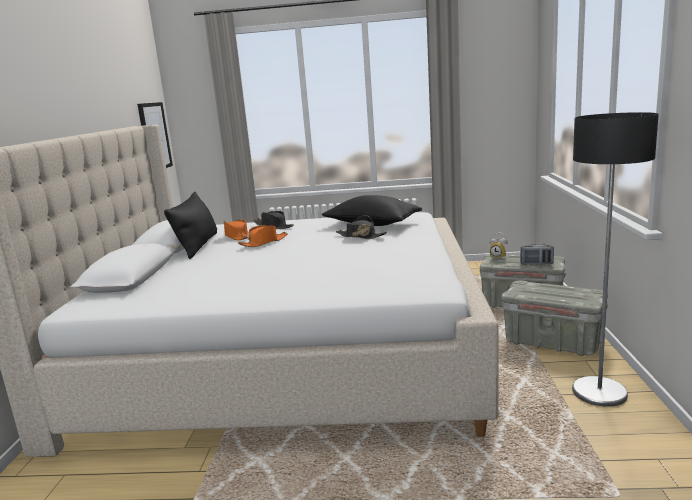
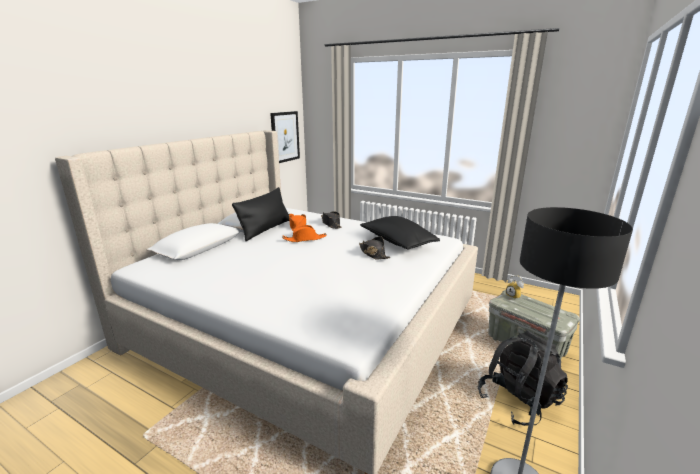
camera: 25 degrees right, 5 degrees up
grey storage box [502,281,608,356] -> black backpack [478,330,568,426]
radio [520,244,554,265] -> none

